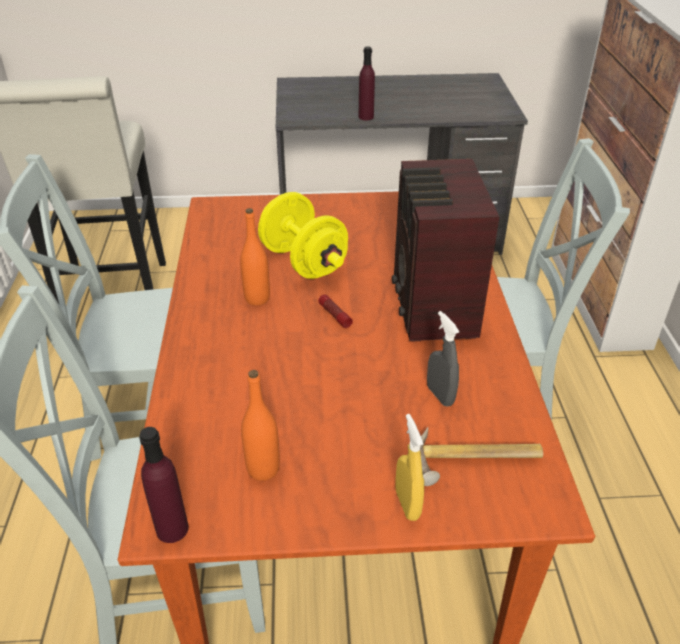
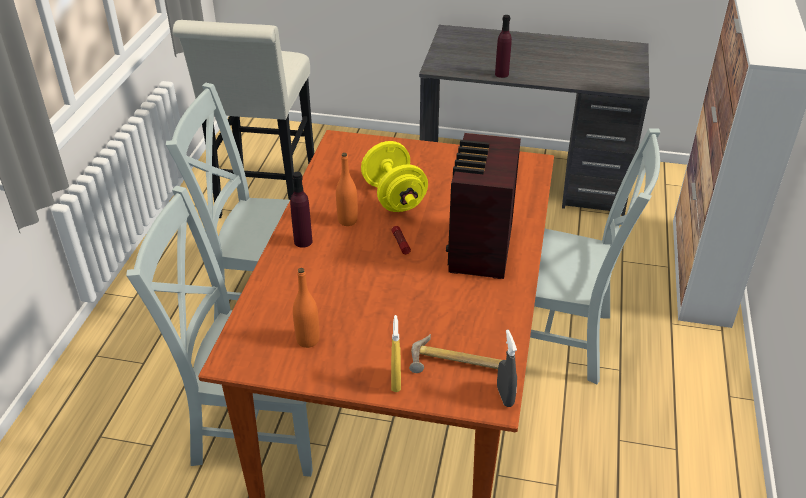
camera: 15 degrees right, 0 degrees up
purple bottle [139,427,189,543] -> purple bottle moved to [290,172,312,248]
grey spray bottle [427,311,459,407] -> grey spray bottle moved to [497,330,517,407]

